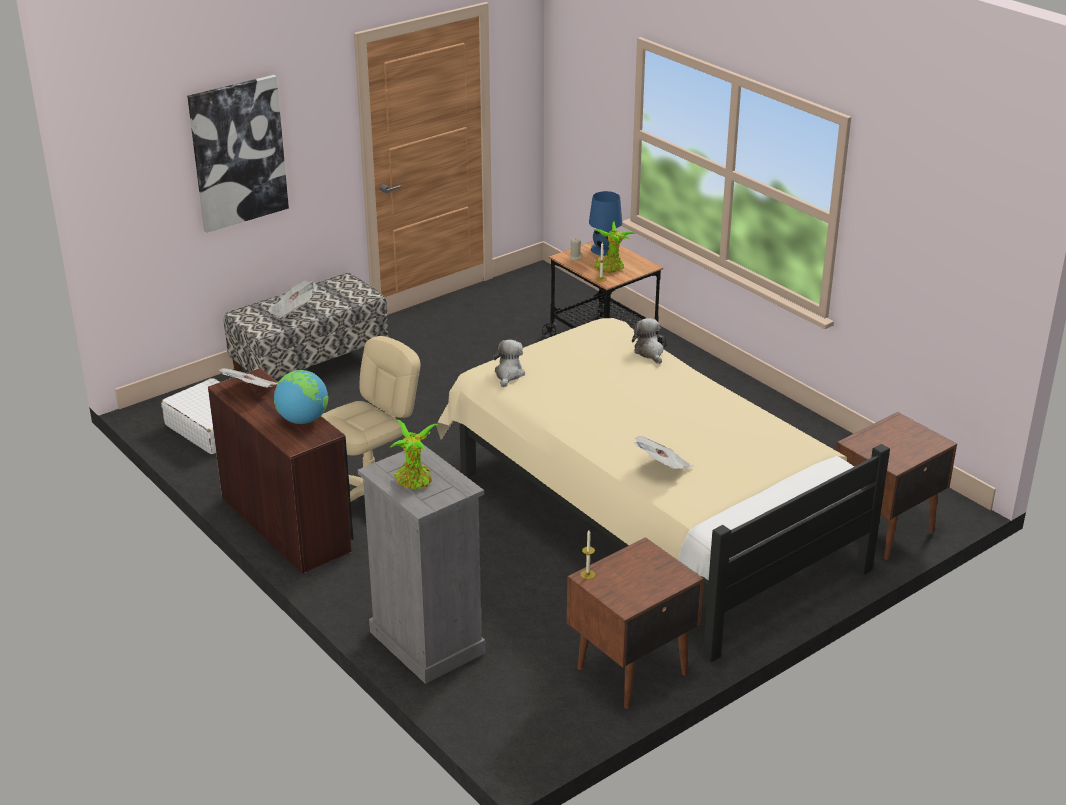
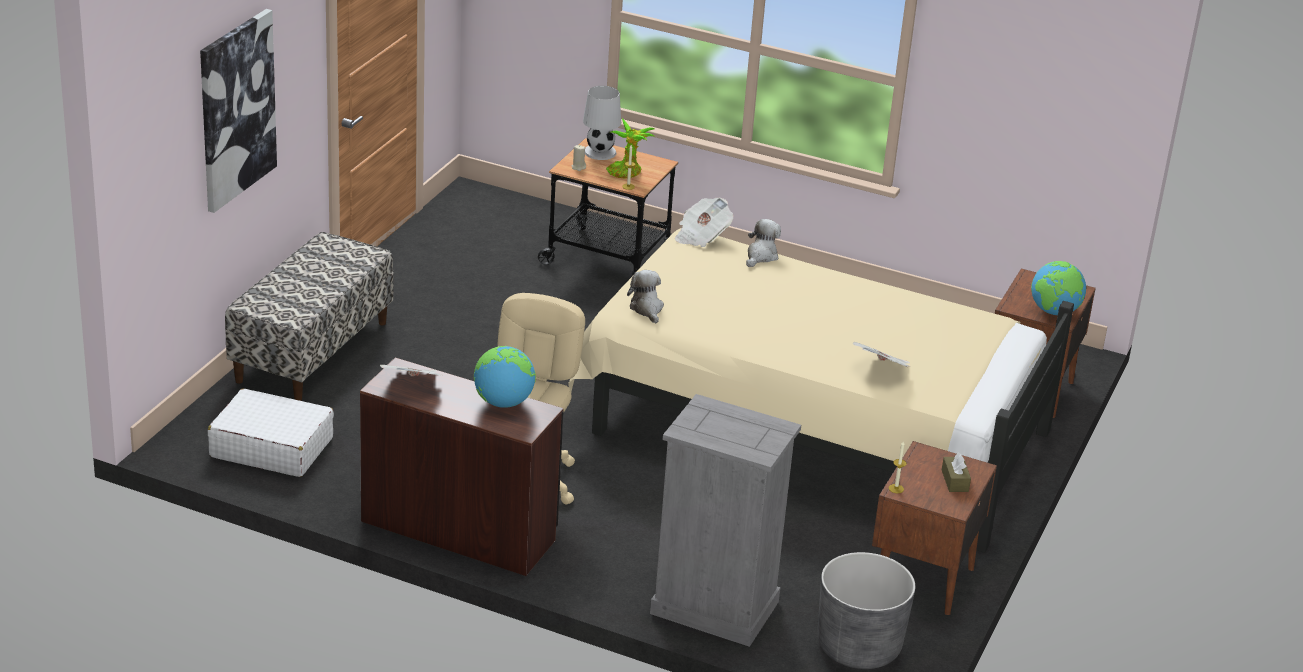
camera: 30 degrees left, 0 degrees up
newspaper [268,281,316,318] -> newspaper moved to [675,198,733,247]
potted plant [390,420,438,489] -> none
blue table lamp [589,191,622,256] -> white table lamp [583,86,621,160]
plush toy [632,318,664,364] -> plush toy turned 75 degrees clockwise [746,219,781,267]
none -> grey planter [818,552,916,669]
none -> brown tissue box [942,453,971,492]
none -> globe [1031,261,1086,315]

